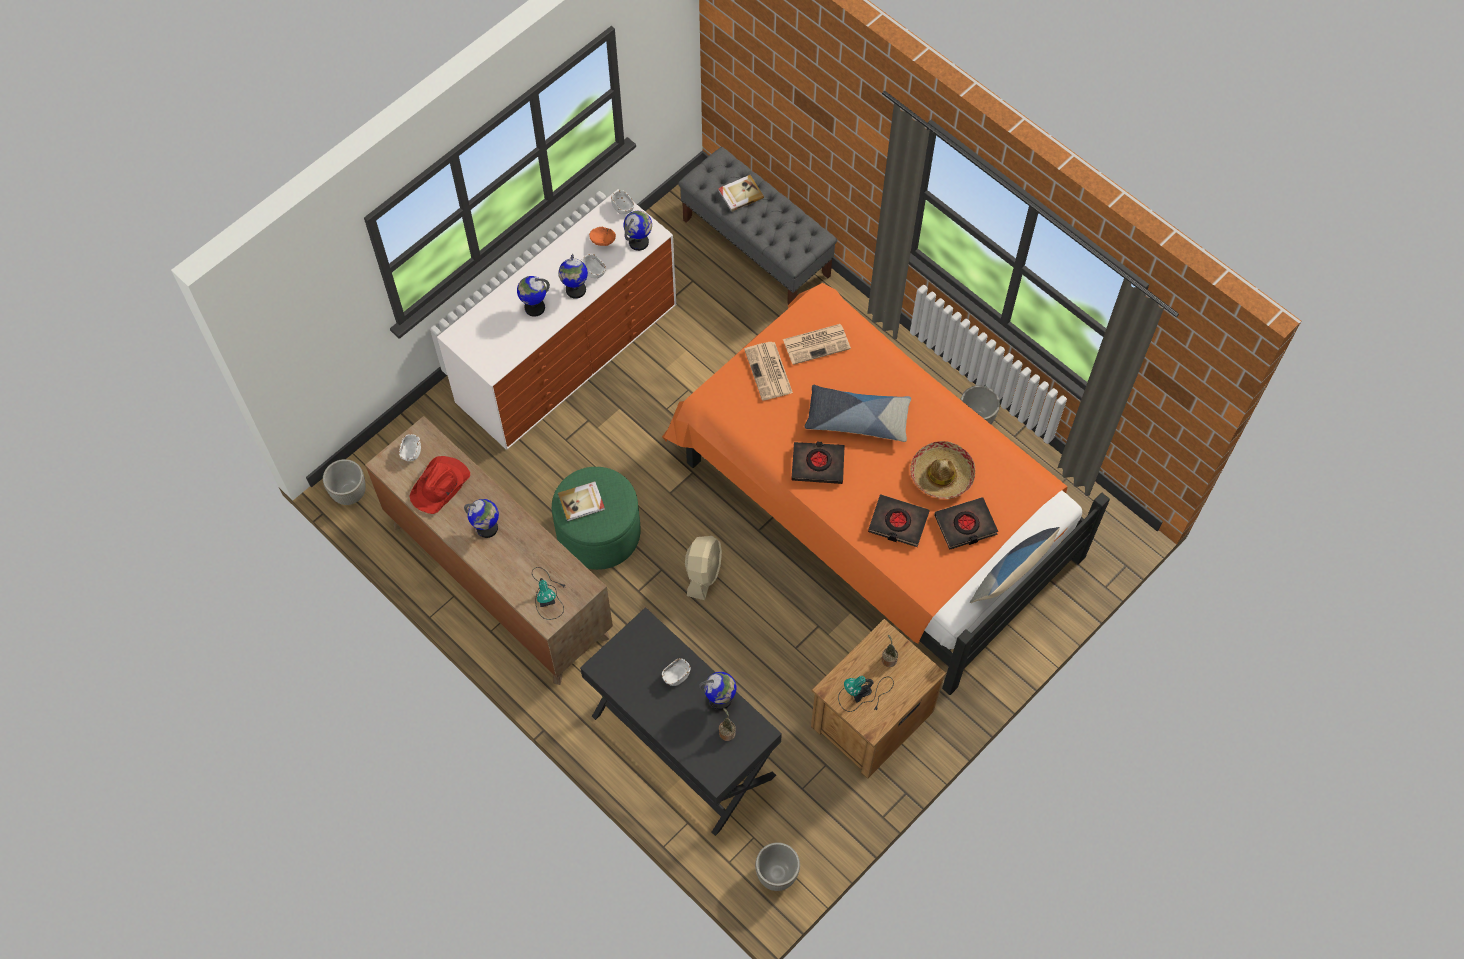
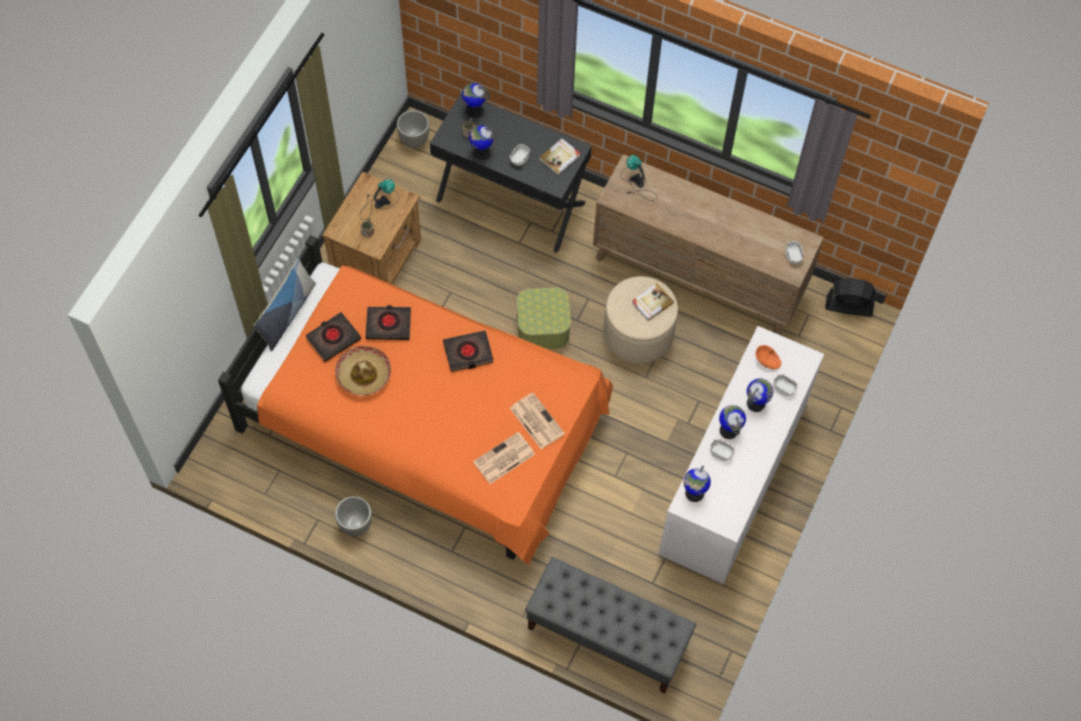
camera: 160 degrees right, 0 degrees up
grey planter [323,459,366,505] -> black fan [825,278,877,317]
red hat [409,456,470,514] -> none
globe [464,499,499,538] -> globe moved to [462,83,490,118]
green ottoman [552,467,641,570] -> beige ottoman [603,276,678,364]
orange bowl [589,227,616,246] -> orange bowl moved to [755,345,781,369]
white bowl [611,190,634,214] -> white bowl moved to [773,374,798,396]
beige fan [685,536,722,600] -> storage box [517,287,571,349]
book [718,175,764,212] -> book moved to [539,138,581,175]
pillow [804,385,911,442] -> none

